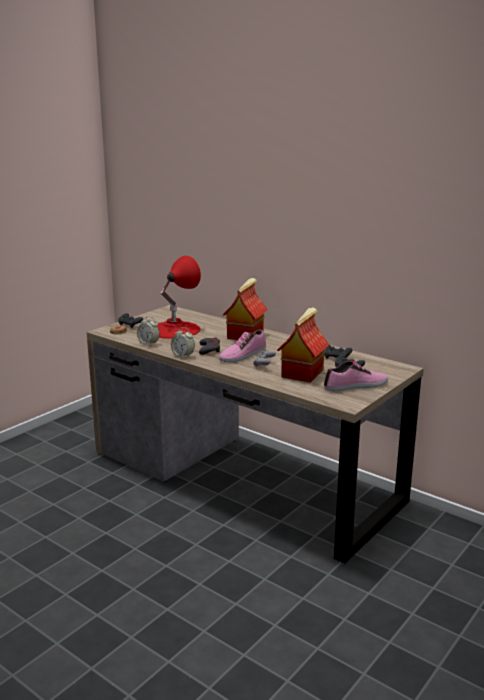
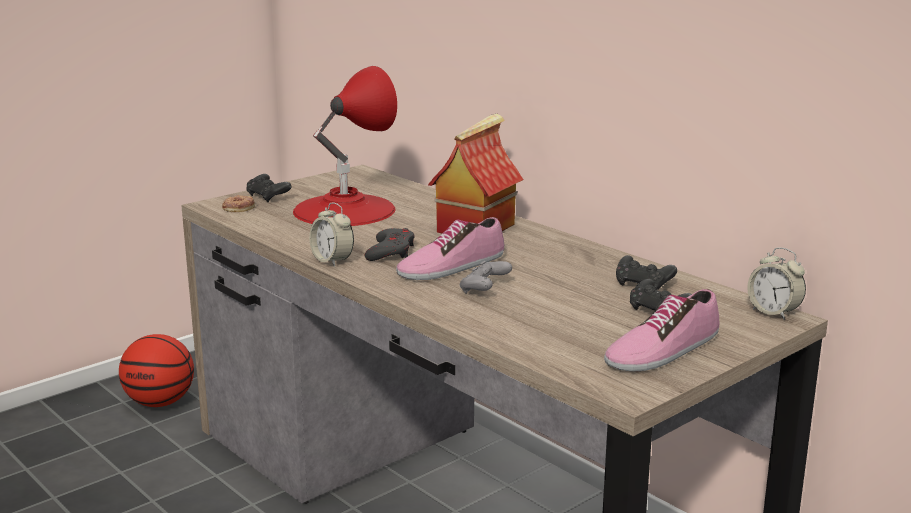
camera: 10 degrees right, 0 degrees up
alarm clock [137,316,159,345] -> alarm clock moved to [747,247,806,320]
toy house [277,307,329,382] -> none
shoe [324,361,388,391] -> shoe turned 150 degrees clockwise [604,289,719,372]
none -> basketball [119,334,194,407]

